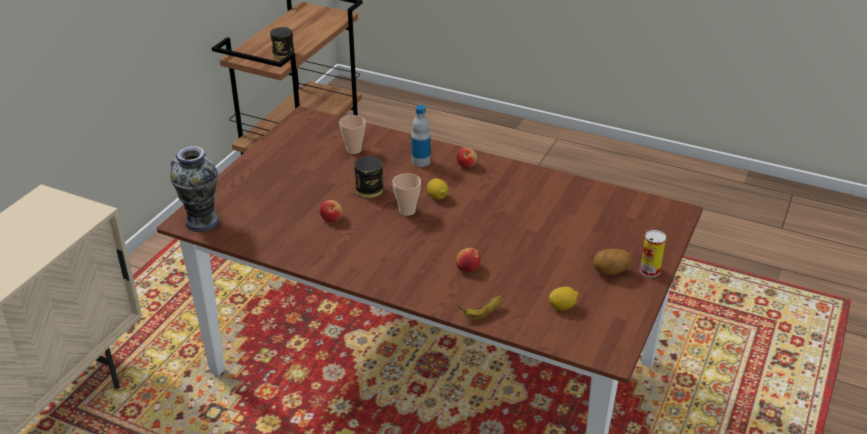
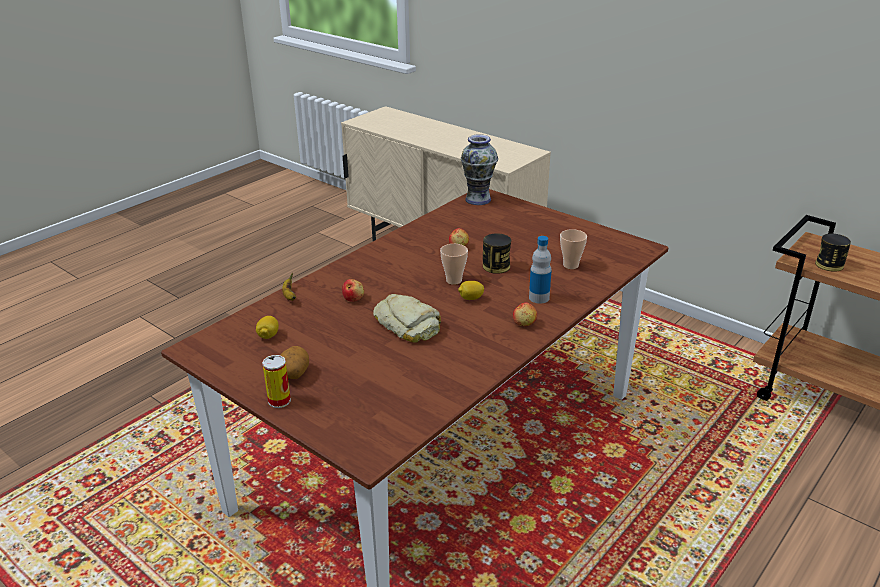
camera: 105 degrees right, 5 degrees down
none -> bread [373,294,441,342]

